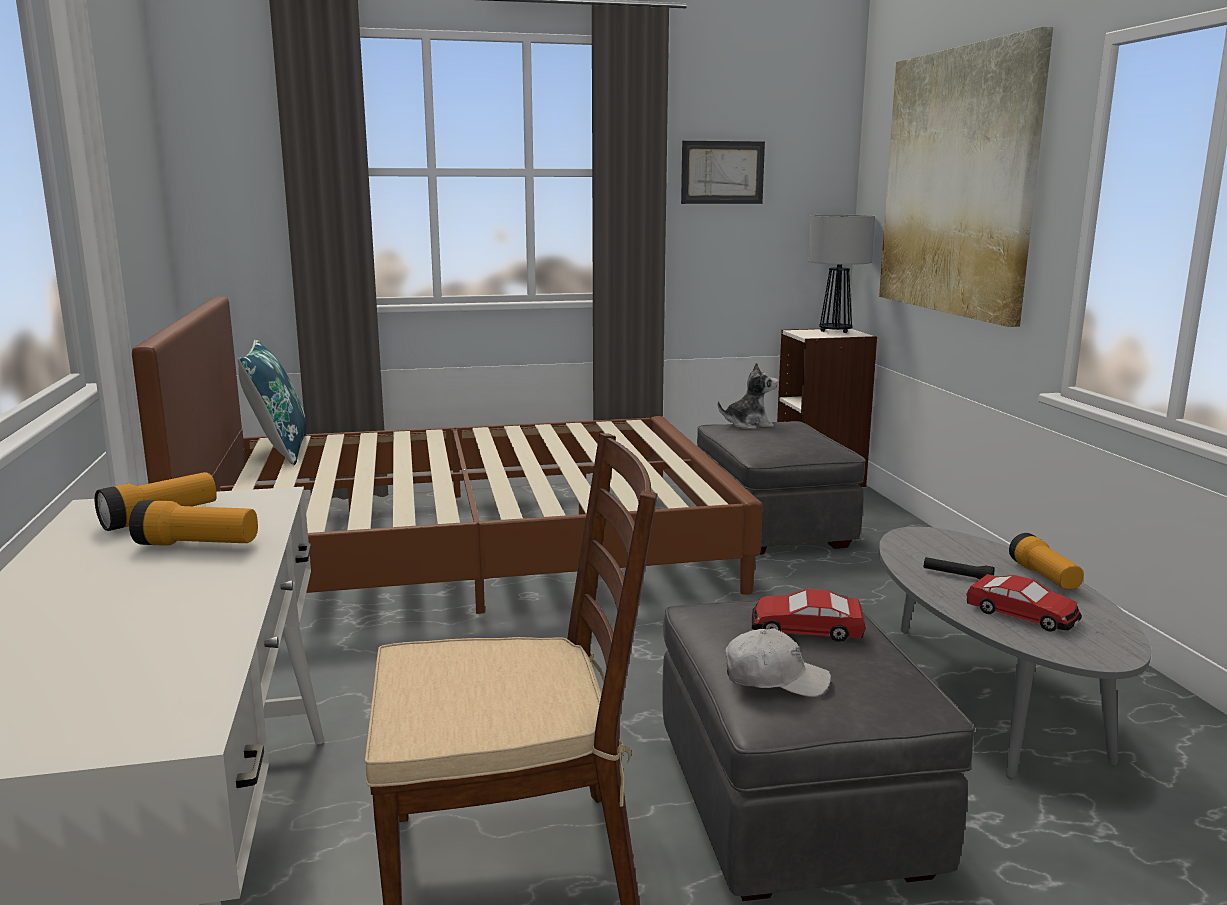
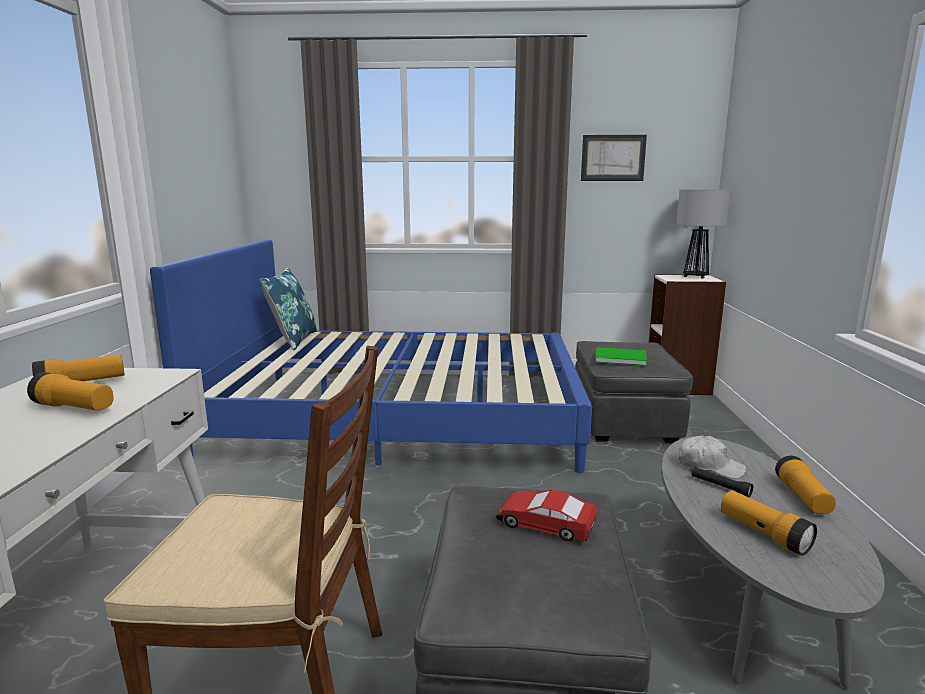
camera: 15 degrees right, 0 degrees up
brown bed [132,297,763,614] -> blue bed [150,240,592,473]
plush toy [718,362,778,429] -> none
white cap [726,628,831,697] -> white cap moved to [679,436,747,479]
picture [879,27,1053,327] -> none
toy car [967,574,1082,632] -> flashlight [721,491,817,555]
none -> green book [595,347,647,366]

